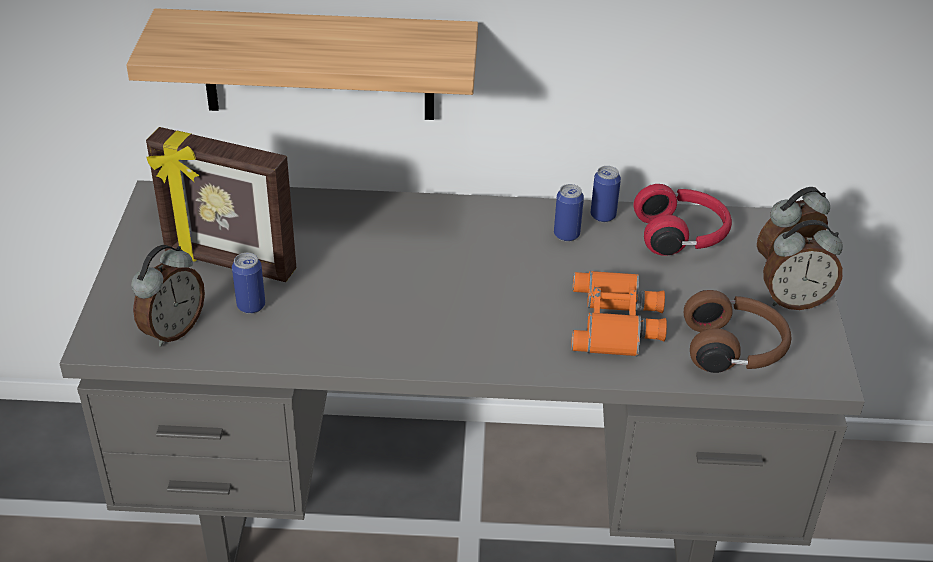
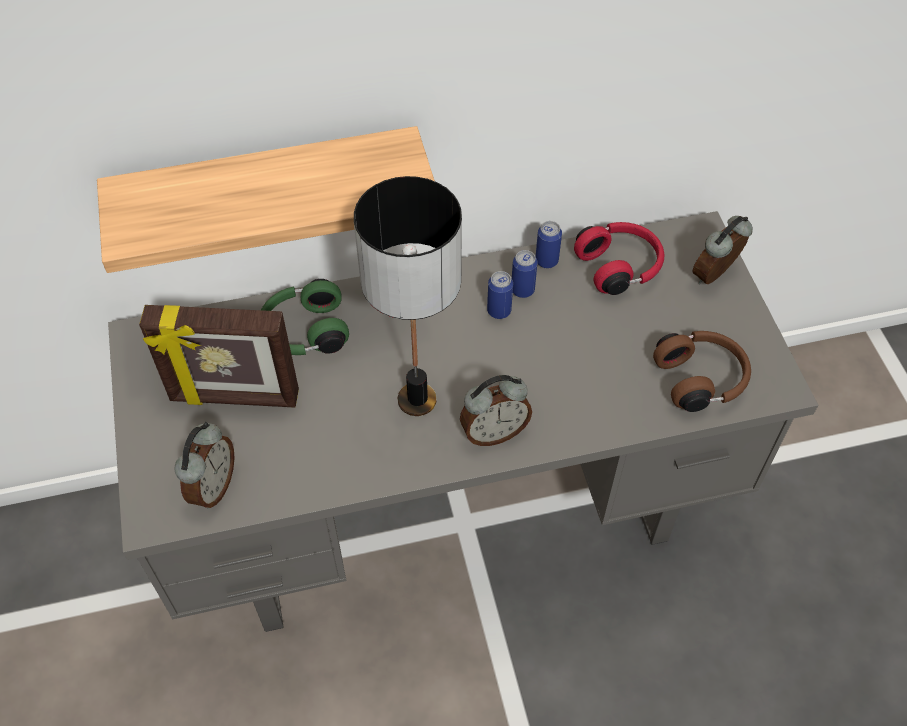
camera: 15 degrees left, 15 degrees up
can [232,253,265,314] -> can moved to [487,271,513,319]
orange binoculars [571,271,667,356] -> none
alarm clock [763,220,843,310] -> alarm clock moved to [460,375,532,446]
none -> green headphones [261,279,349,355]
none -> table lamp [354,176,462,416]

